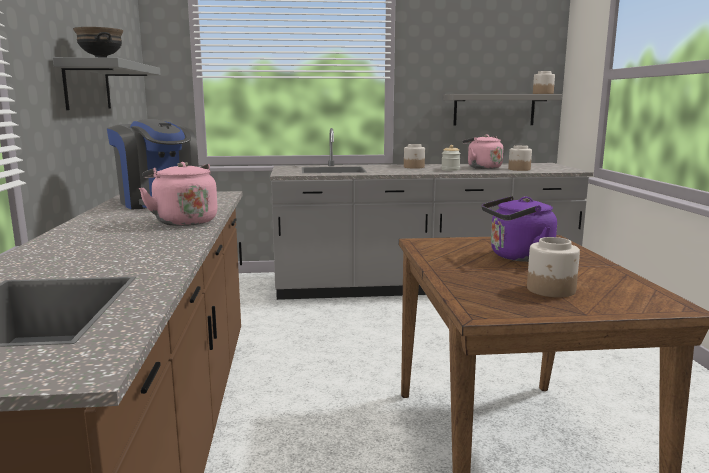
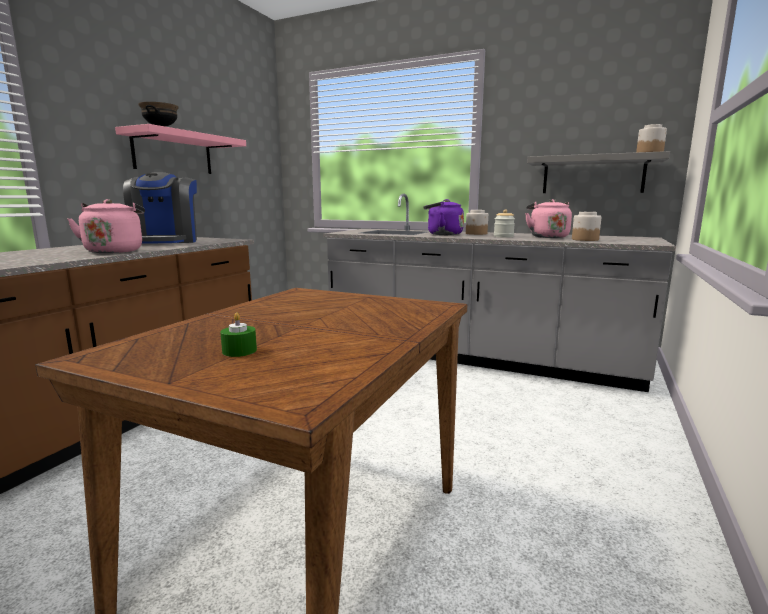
camera: 30 degrees right, 0 degrees up
grey shelf [53,57,161,110] -> pink shelf [115,124,246,174]
purple kettle [482,196,557,262] -> purple kettle moved to [423,199,464,235]
jar [527,237,580,297] -> green candle [220,313,257,357]

